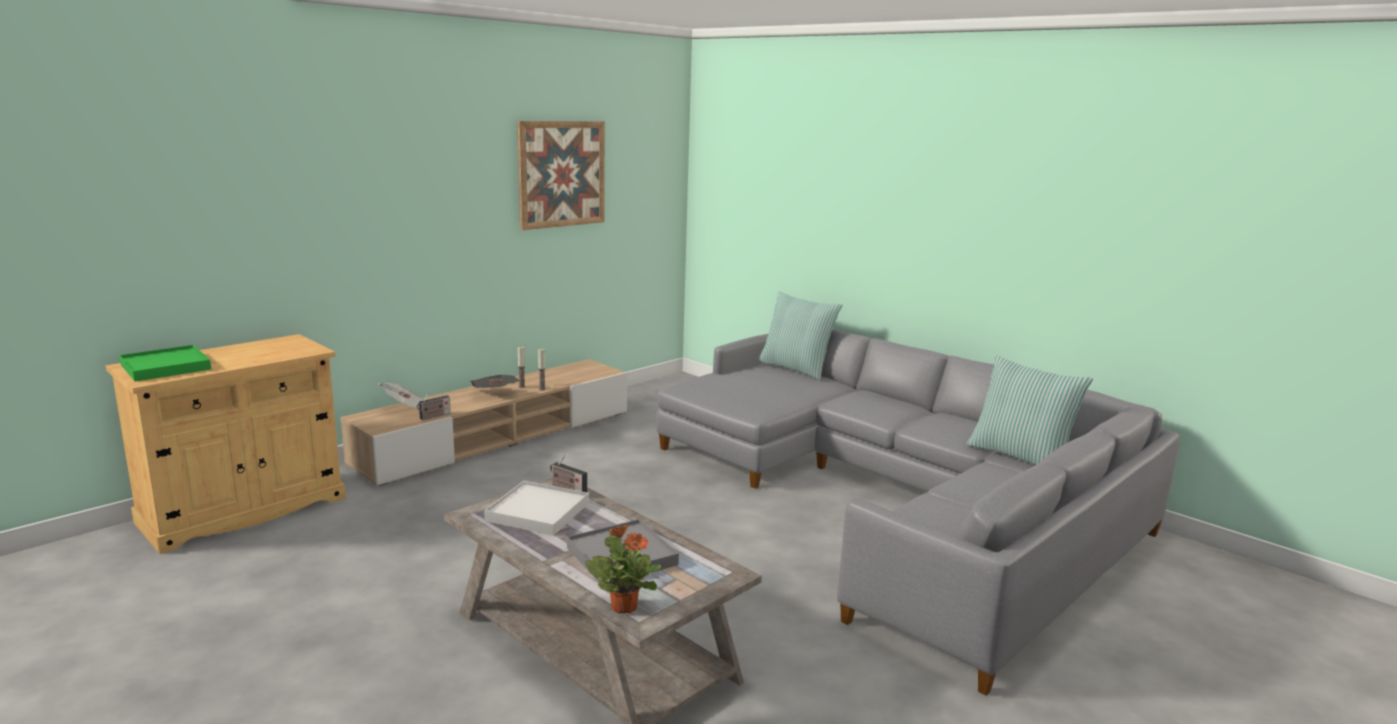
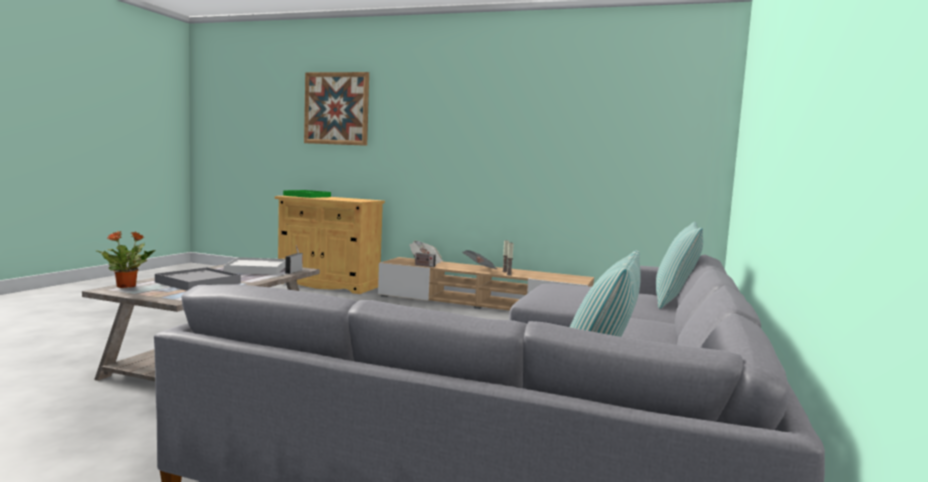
camera: 65 degrees right, 10 degrees down
picture [517,121,605,230] -> picture moved to [304,72,369,146]

